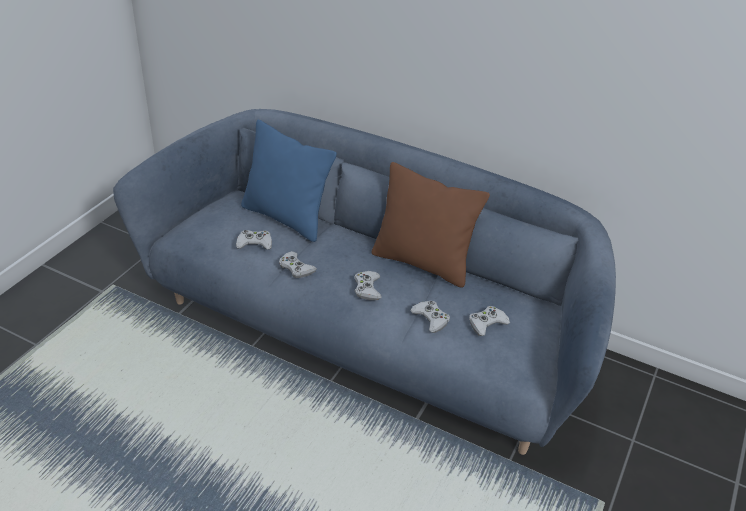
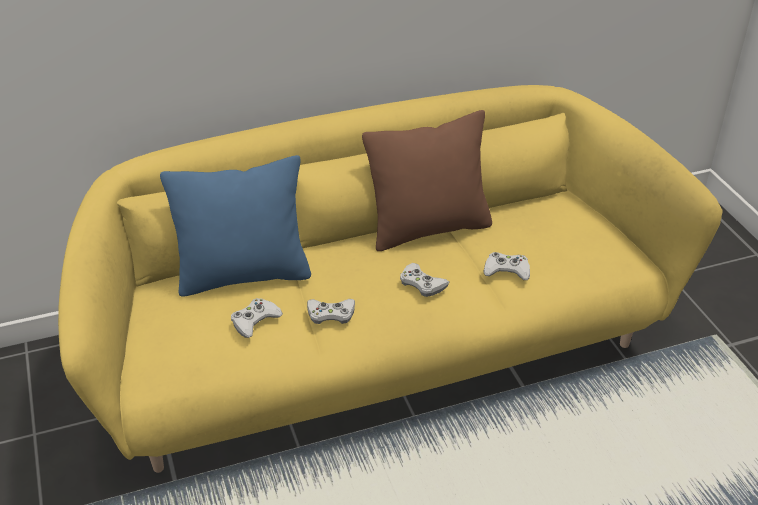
camera: 45 degrees left, 0 degrees up
blue sofa [113,109,616,455] -> yellow sofa [58,85,723,473]
white game controller [469,306,510,336] -> none

